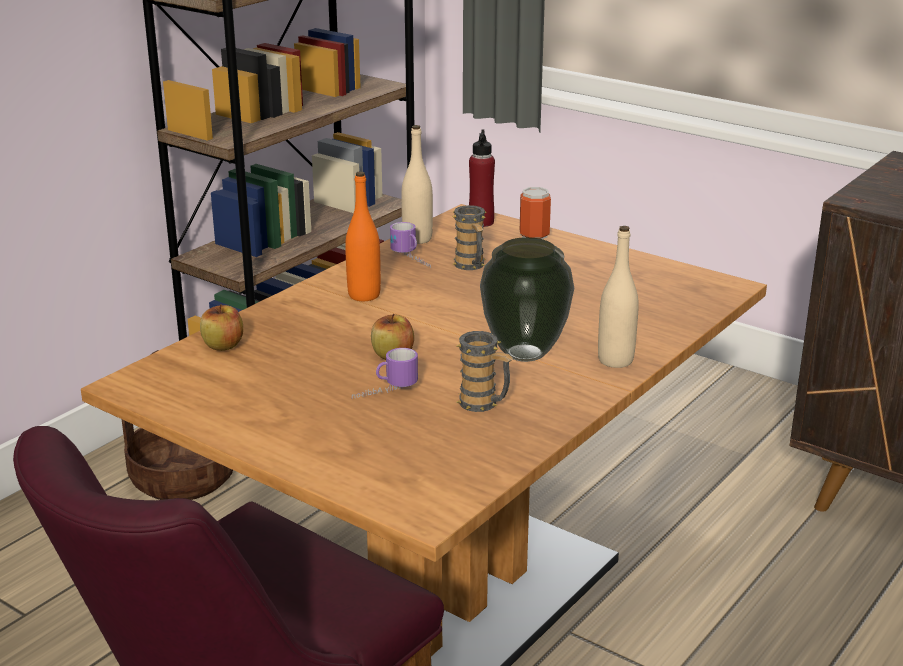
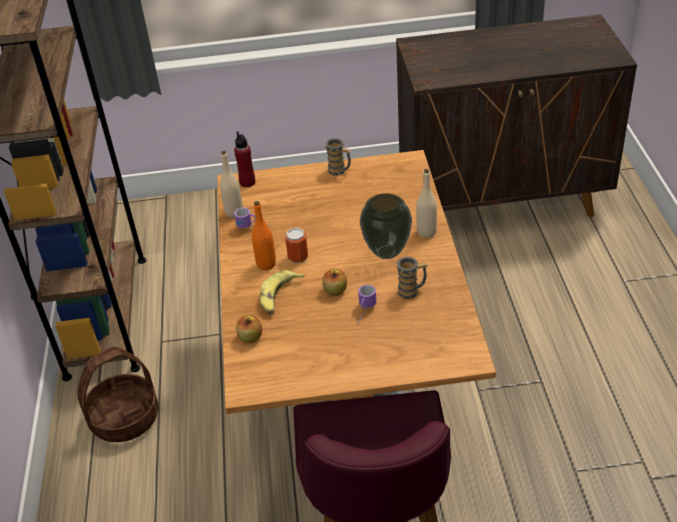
camera: 40 degrees left, 15 degrees up
mug [452,205,486,270] -> mug moved to [325,138,351,176]
can [520,187,551,239] -> can moved to [285,228,308,263]
none -> banana [260,270,305,315]

